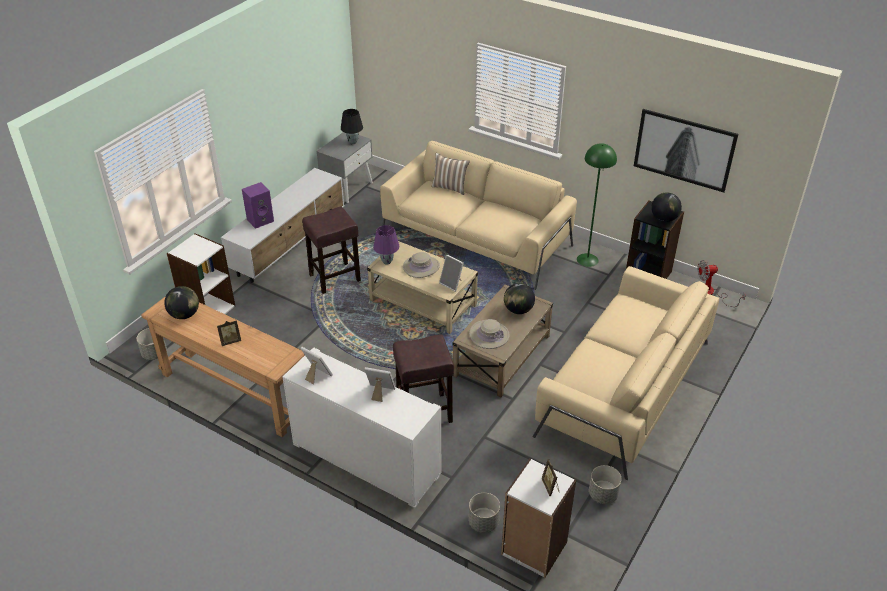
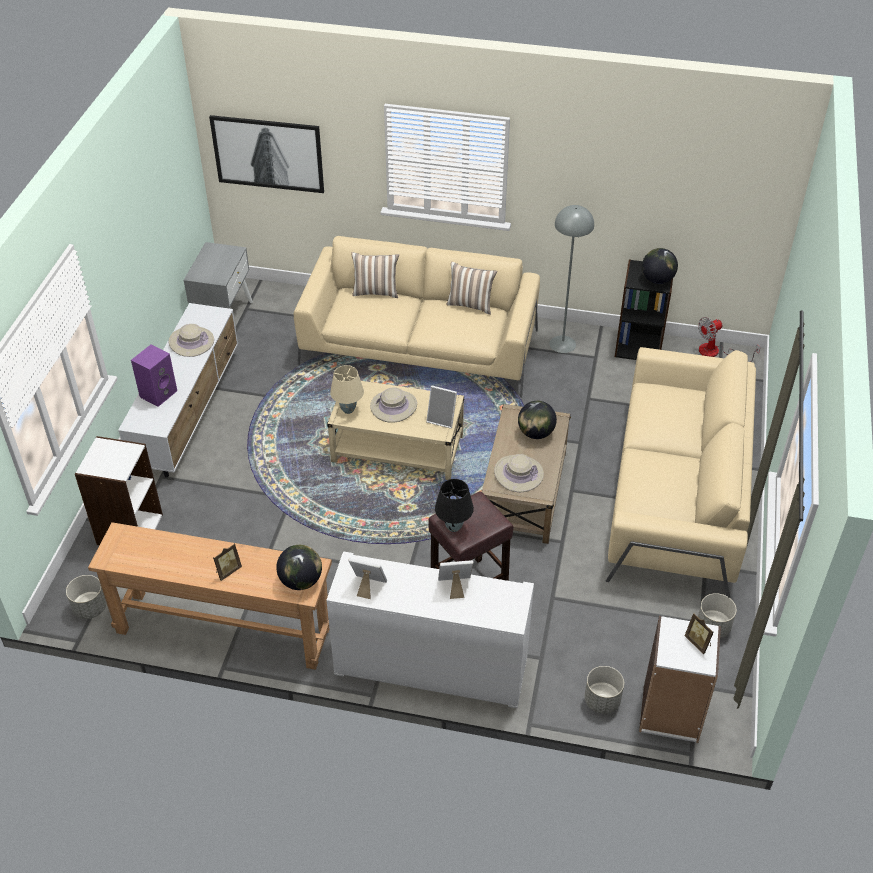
camera: 20 degrees left, 5 degrees up
globe [164,286,199,319] -> globe moved to [276,545,322,590]
brown stool [302,207,361,294] -> none
black table lamp [341,109,363,144] -> black table lamp moved to [435,479,474,532]
purple table lamp [373,225,399,264] -> beige table lamp [330,365,364,414]
green floor lamp [577,143,617,267] -> grey floor lamp [549,205,594,353]
picture [634,109,738,192] -> picture moved to [209,115,324,193]
none -> beige hat [169,324,214,357]
none -> pillow [446,261,497,315]

